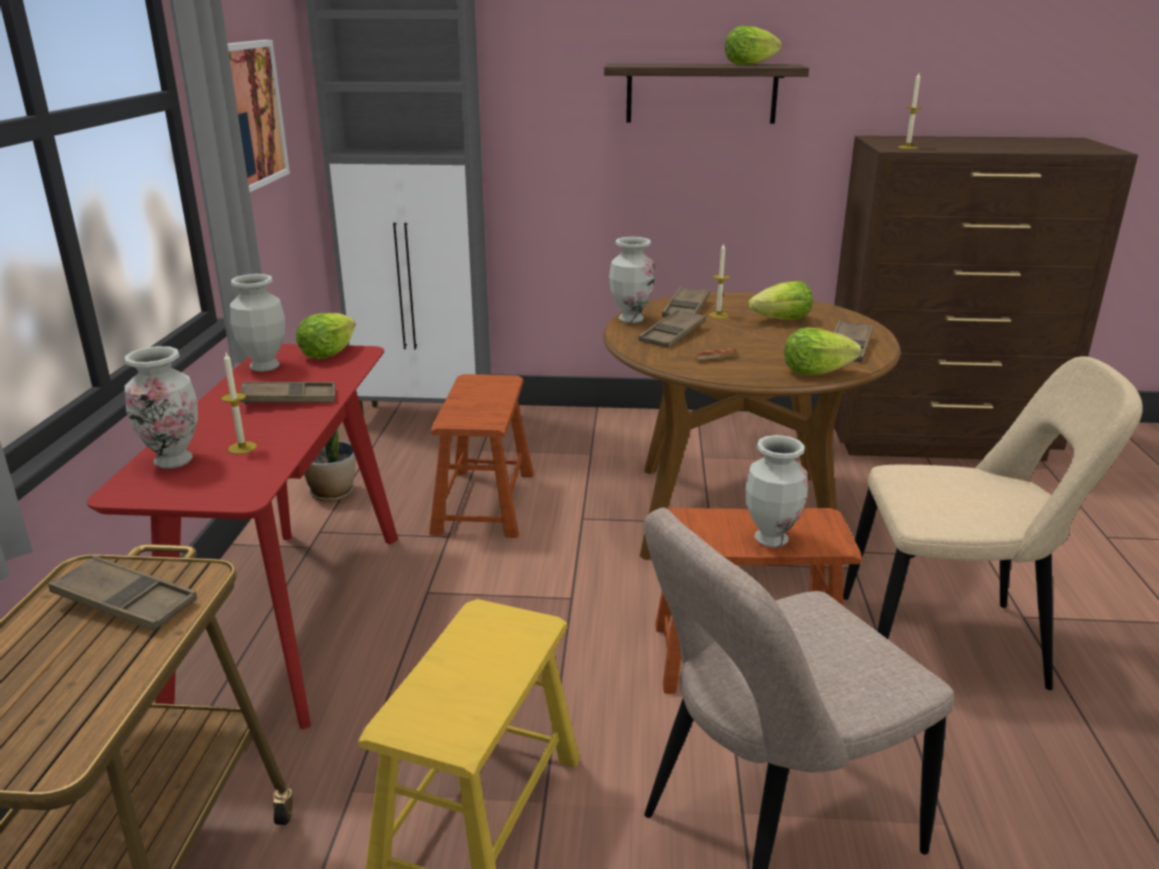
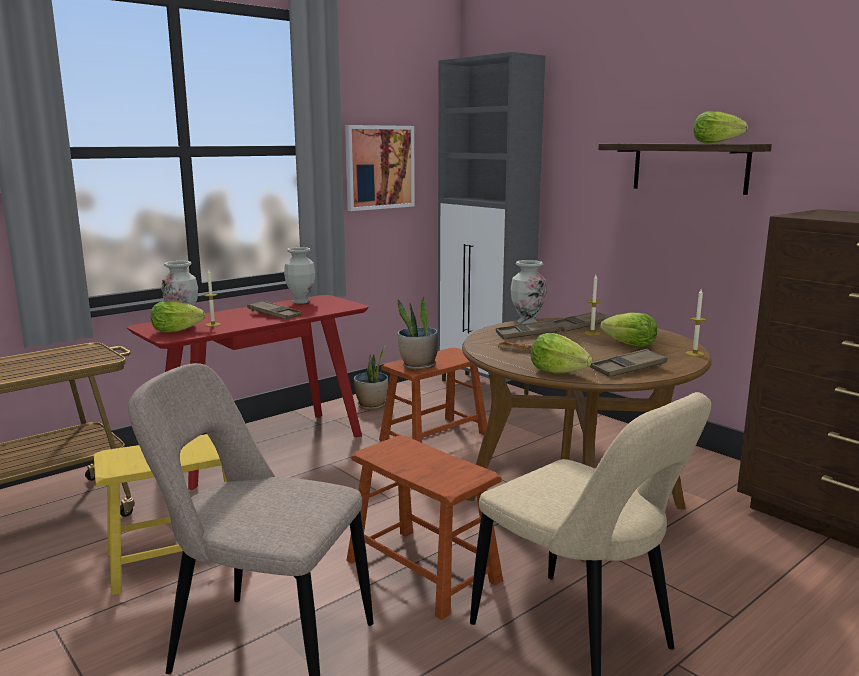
camera: 45 degrees right, 10 degrees down
brown tray [48,556,197,631] -> none
lettuce [296,313,356,359] -> lettuce moved to [151,301,205,332]
vase [745,435,808,548] -> none
candle [898,73,922,149] -> candle moved to [686,289,706,356]
none -> potted plant [397,297,438,370]

